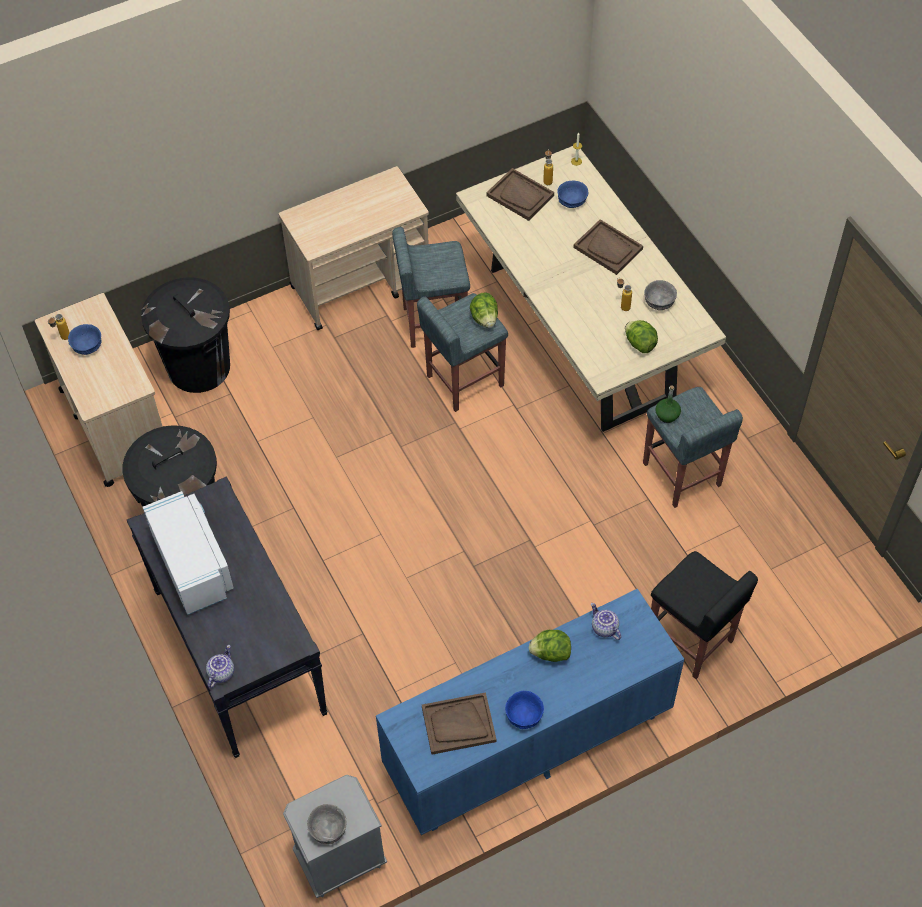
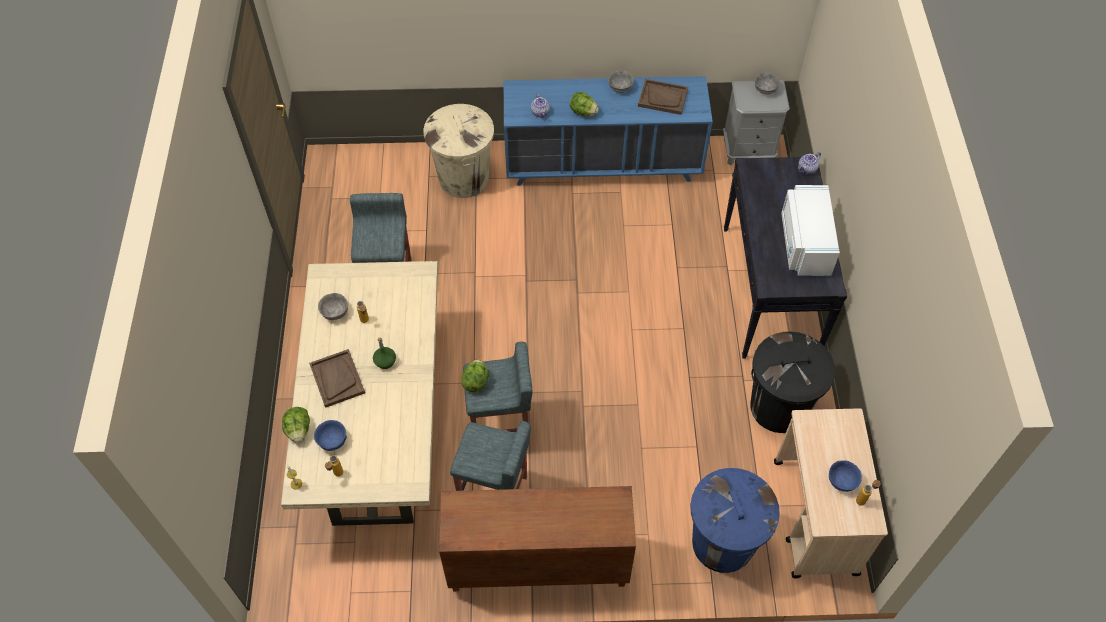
camera: 155 degrees left, 0 degrees up
black trash can [141,277,230,393] -> blue trash can [691,468,780,573]
beige cart [279,166,429,330] -> brown cabinet [439,486,636,591]
brown tray [487,168,554,221] -> none
blue bowl [505,691,544,729] -> grey bowl [608,70,634,93]
lettuce [625,320,658,353] -> lettuce moved to [282,407,310,443]
black stool [651,551,758,679] -> beige trash can [424,104,494,198]
green bottle [655,385,681,423] -> green bottle moved to [373,338,396,369]

